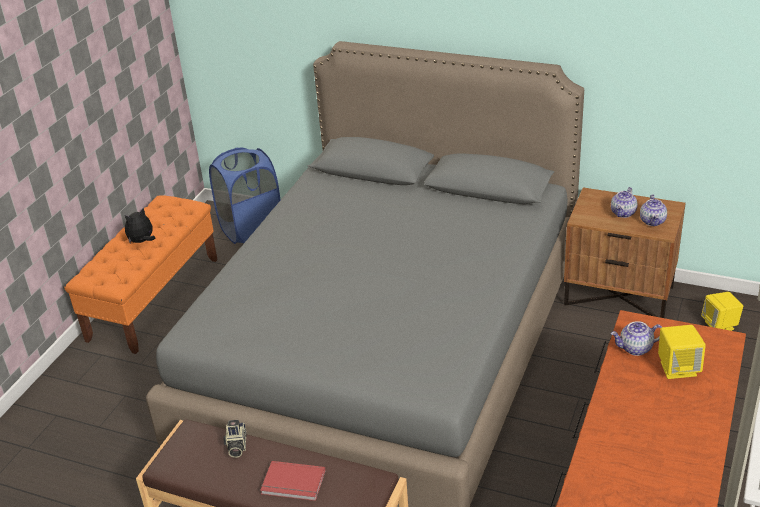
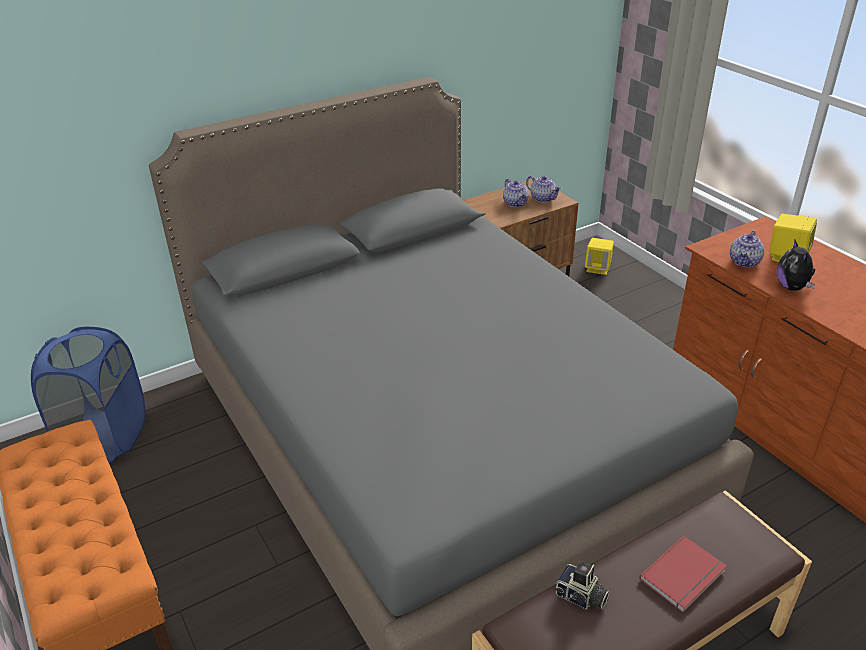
camera: 55 degrees left, 0 degrees up
plush toy [125,208,155,243] -> plush toy moved to [777,240,815,291]

